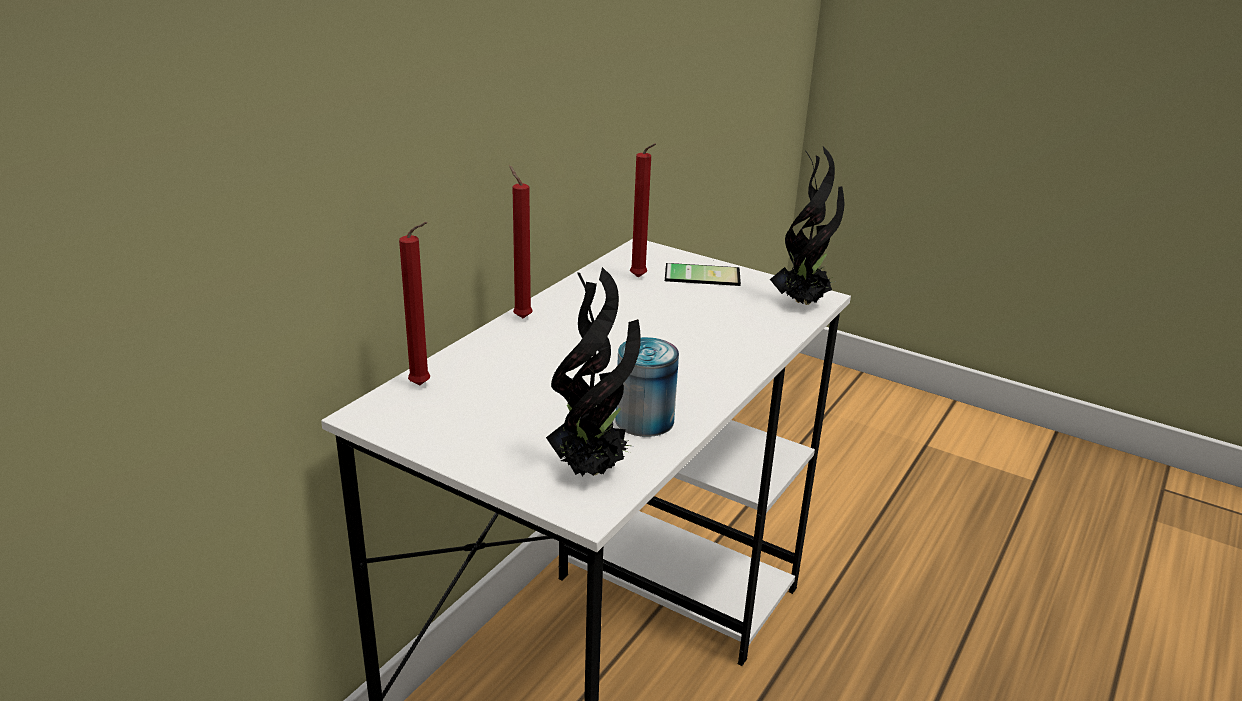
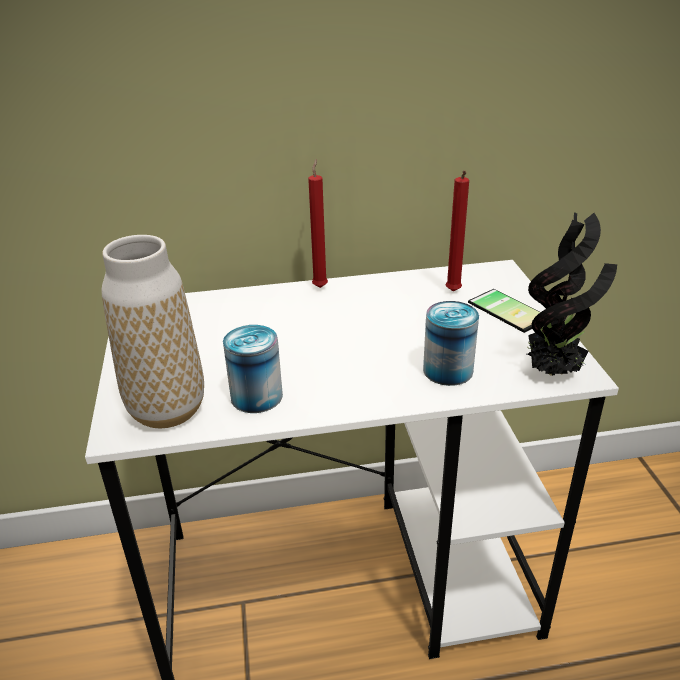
camera: 50 degrees right, 5 degrees up
red candle [399,222,430,385] -> none
potted plant [546,267,641,477] -> vase [101,235,204,428]
none -> can [423,301,479,386]

